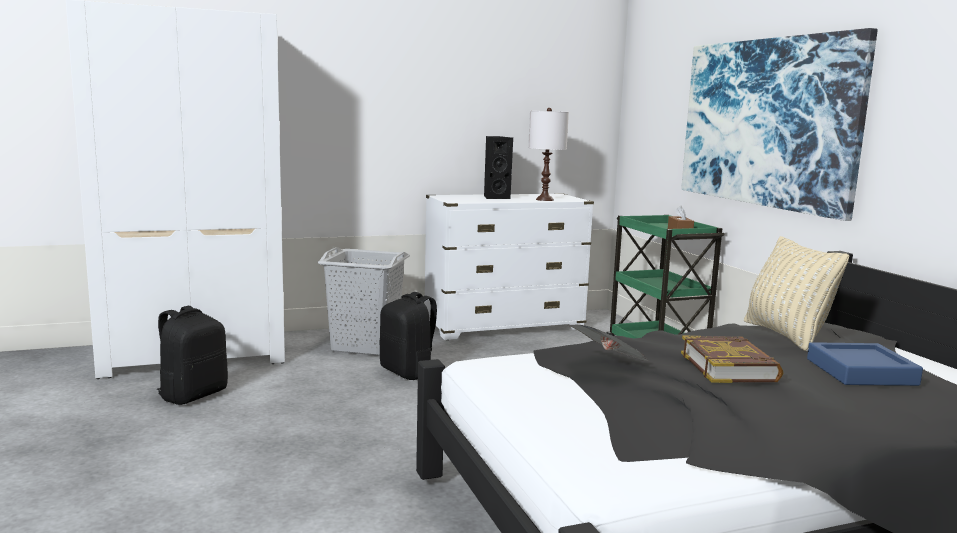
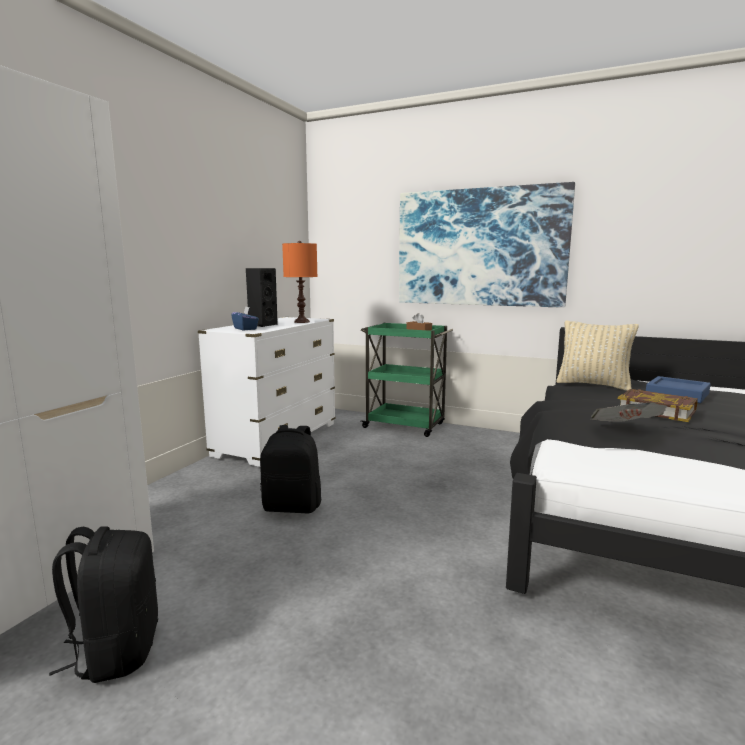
camera: 45 degrees left, 0 degrees up
grey laundry basket [318,247,410,356] -> none
white table lamp [528,108,569,201] -> orange table lamp [282,241,317,323]
none -> blue tissue box [231,307,259,330]

